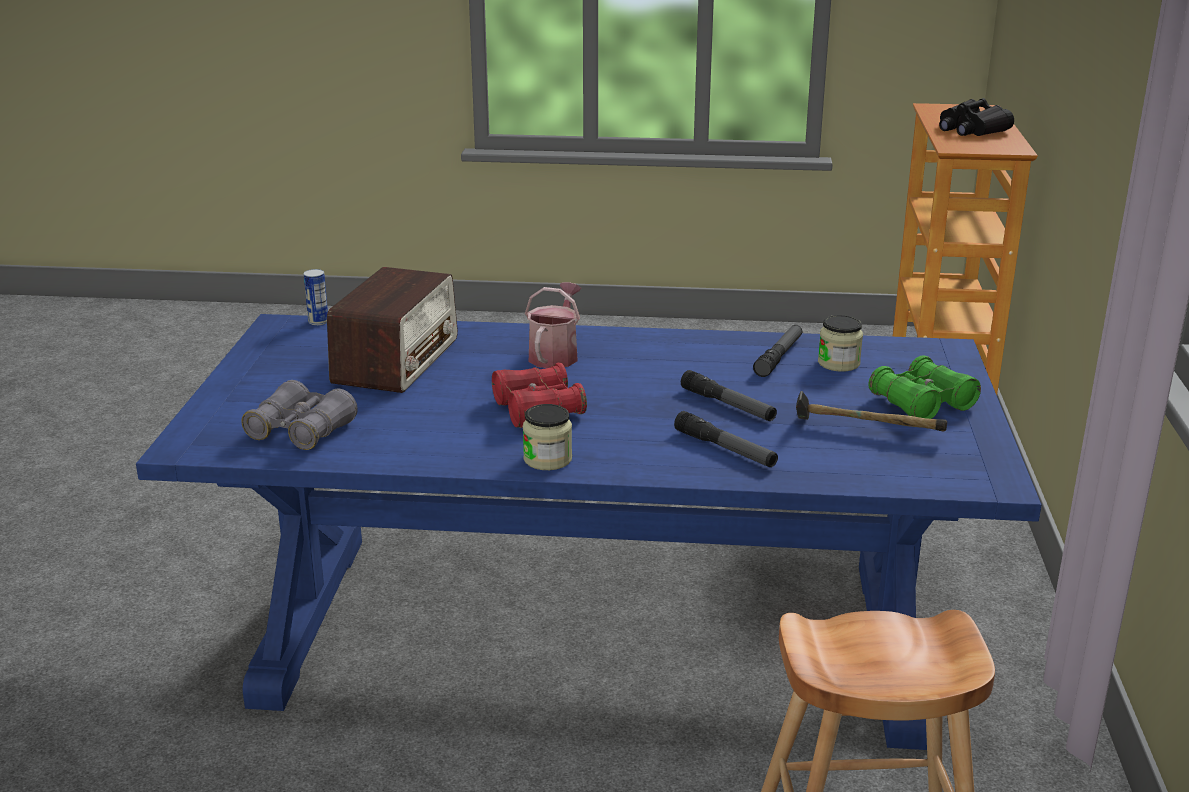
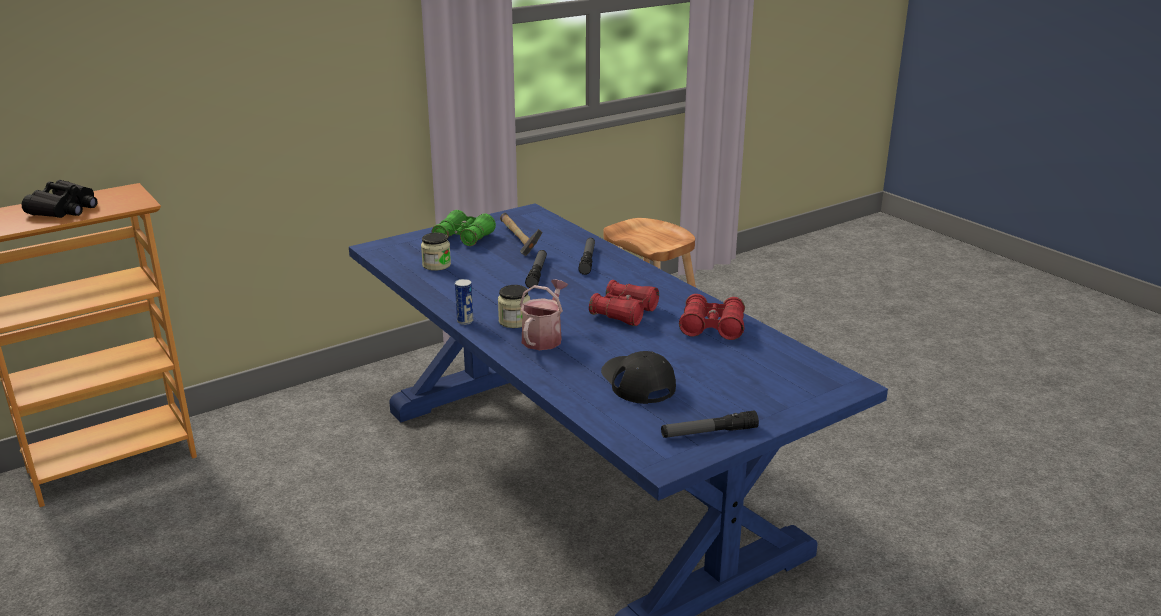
camera: 130 degrees left, 0 degrees up
grey binoculars [241,380,358,450] -> none
can [303,269,328,325] -> can moved to [455,279,473,325]
radio [327,267,458,393] -> black cap [601,351,676,404]
jar [523,404,572,470] -> jar moved to [498,285,530,328]
watering can [525,282,581,368] -> watering can turned 135 degrees clockwise [520,280,568,350]
flashlight [753,325,802,377] -> flashlight moved to [661,411,759,438]
none -> red binoculars [679,294,745,340]

